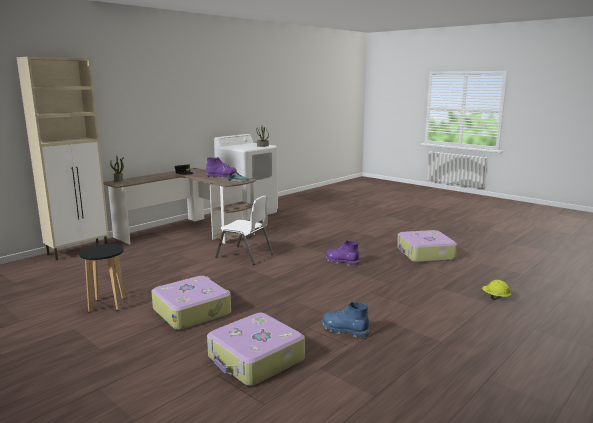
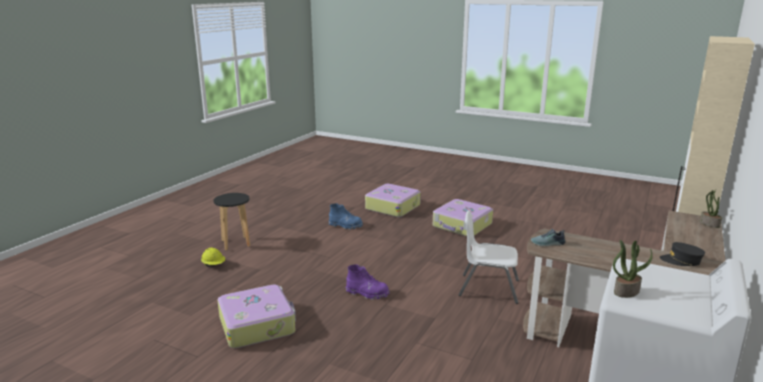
camera: 165 degrees right, 5 degrees up
black stool [79,244,125,312] -> black stool moved to [213,193,250,251]
purple boot [206,157,237,178] -> none

